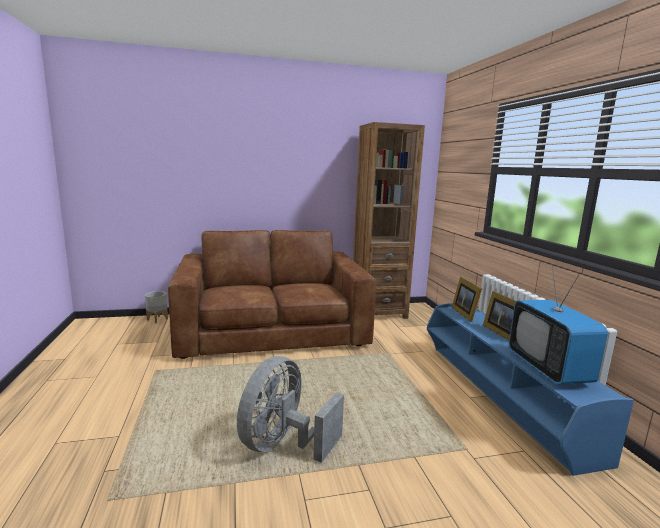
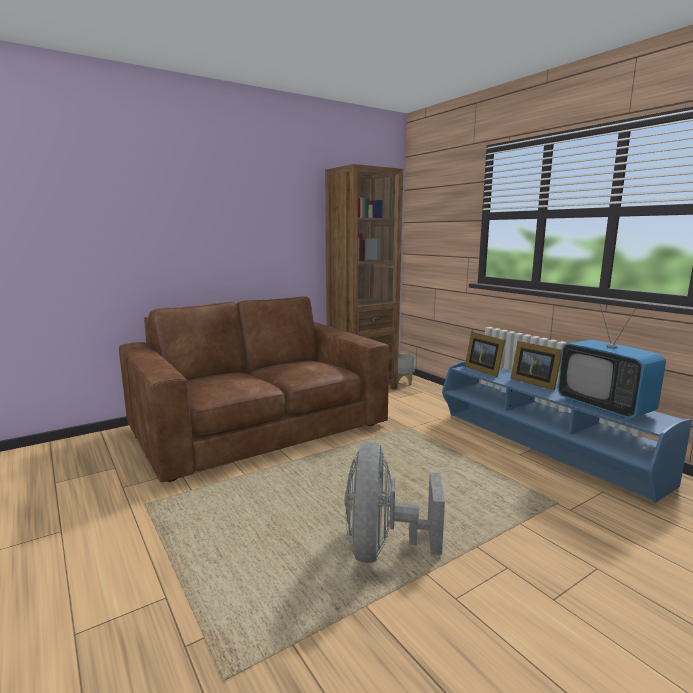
camera: 20 degrees left, 0 degrees up
grey planter [145,291,168,323] -> grey planter moved to [398,354,415,385]

